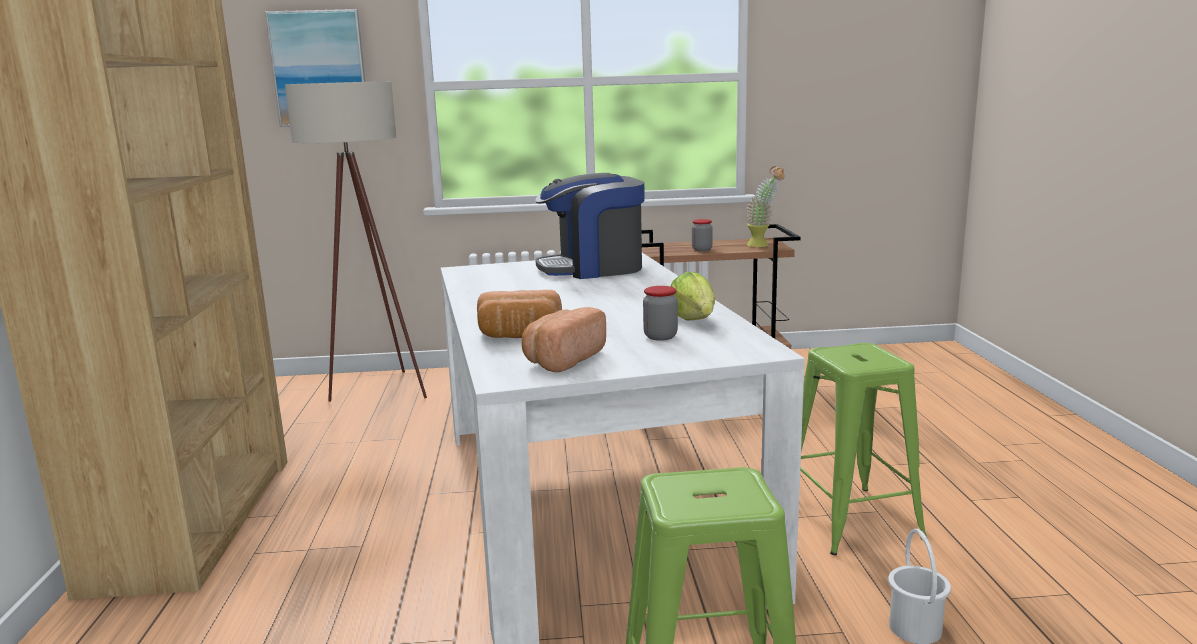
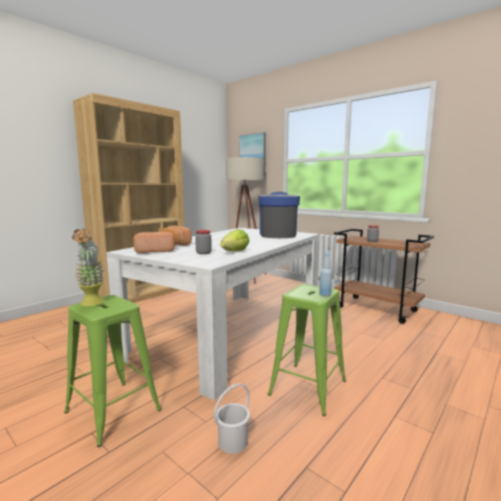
camera: 45 degrees right, 5 degrees down
coffee machine [535,173,645,279] -> coffee machine turned 60 degrees clockwise [258,191,300,238]
potted plant [746,166,785,247] -> potted plant moved to [72,229,104,306]
none -> blue bottle [319,251,332,296]

